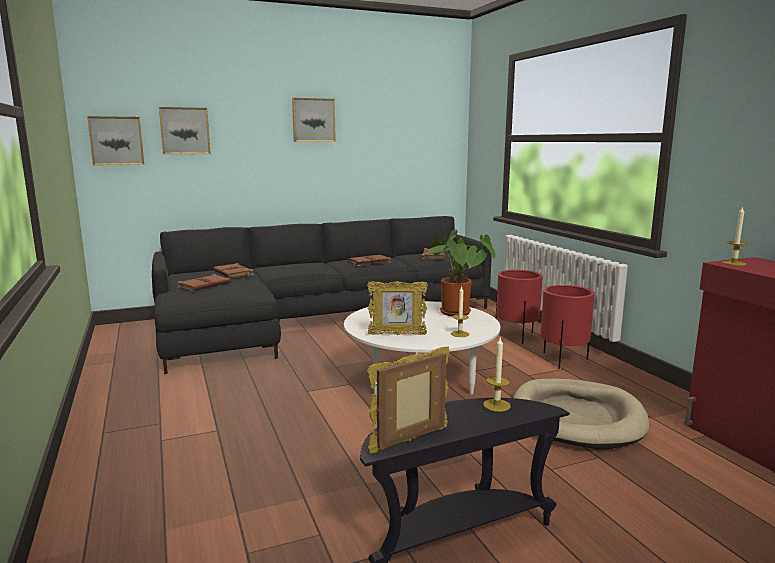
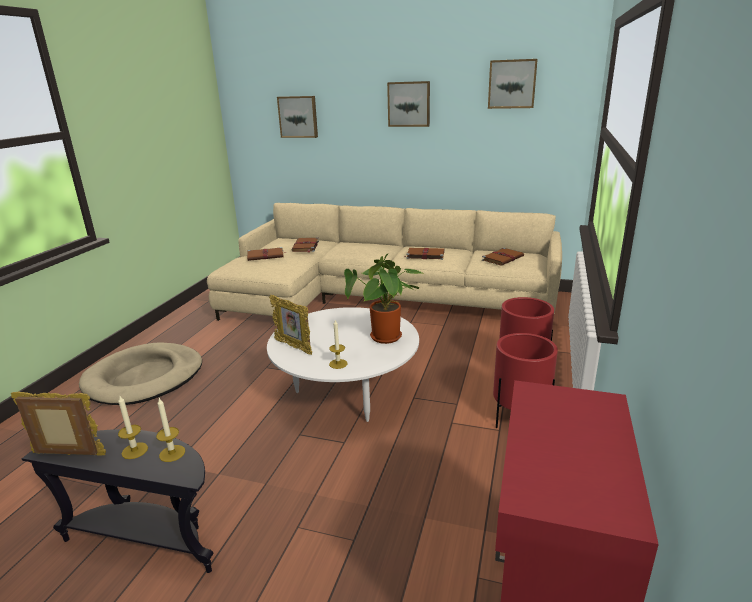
camera: 40 degrees right, 10 degrees up
picture [87,116,144,166] -> picture moved to [488,59,538,109]
black sofa [152,216,492,374] -> beige sofa [207,203,562,321]
beige dog bed [513,379,649,450] -> beige dog bed moved to [79,342,202,405]
candle [722,206,748,266] -> candle moved to [118,396,148,459]

